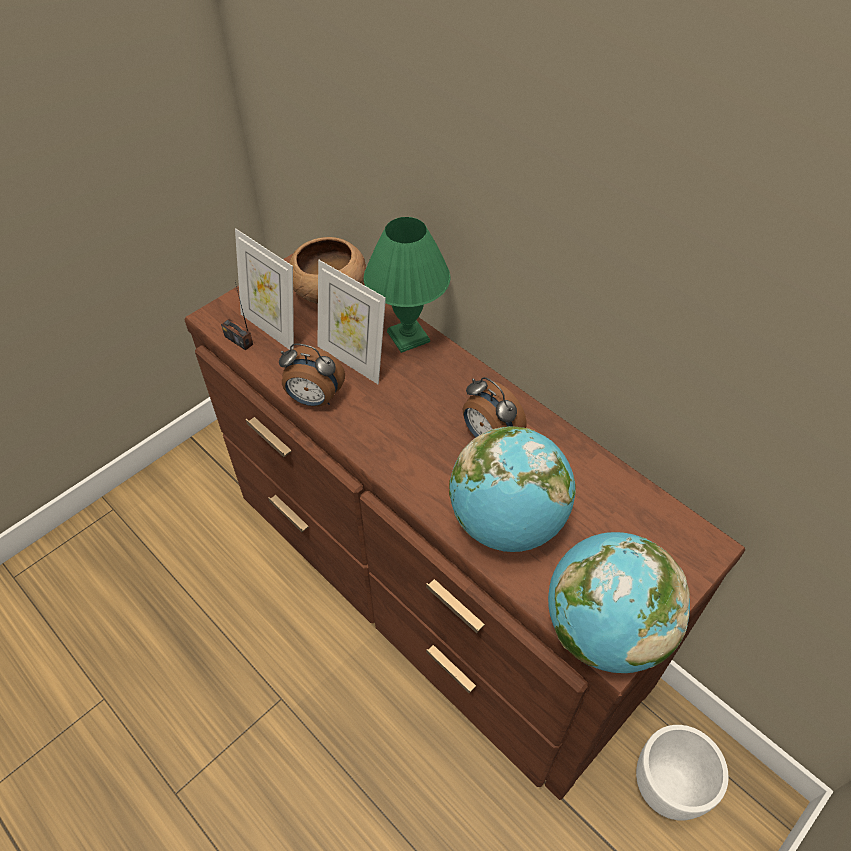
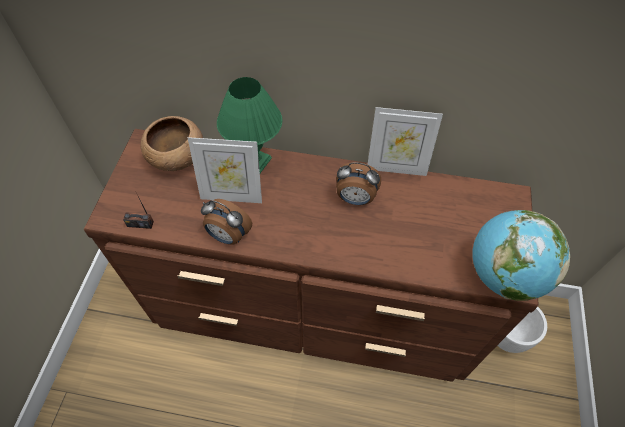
camera: 35 degrees left, 5 degrees up
picture frame [235,228,294,350] -> picture frame moved to [367,107,443,176]
alarm clock [279,343,345,407] -> alarm clock turned 45 degrees clockwise [201,199,252,244]
globe [449,426,576,552] -> none

